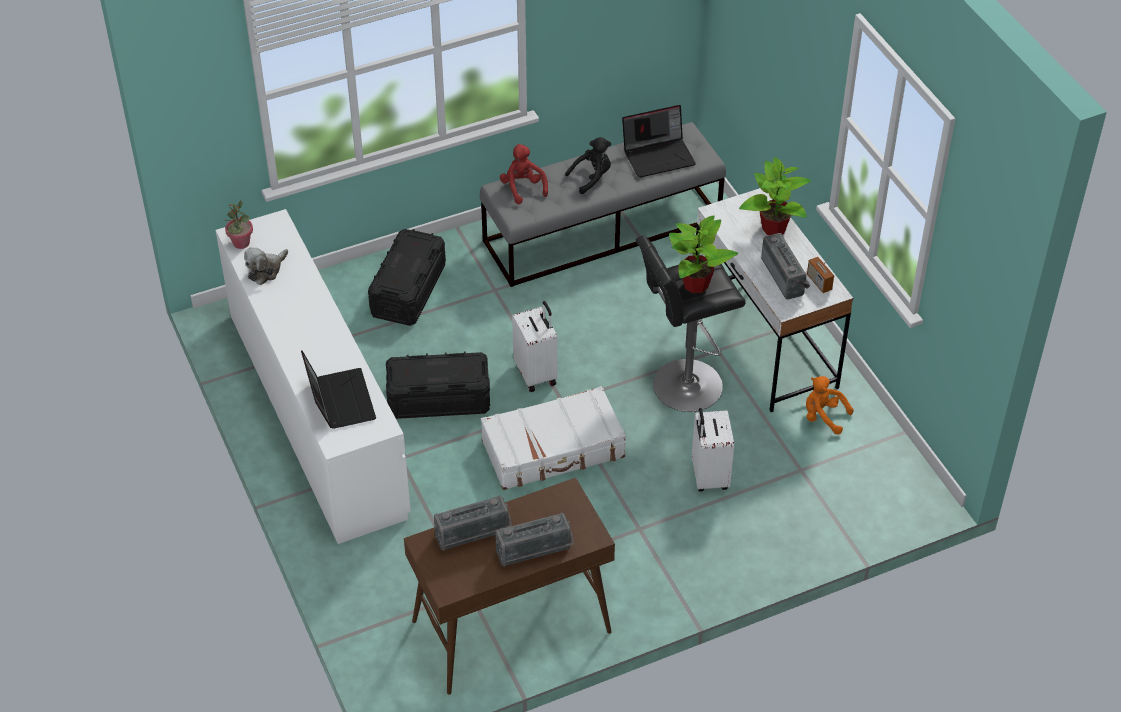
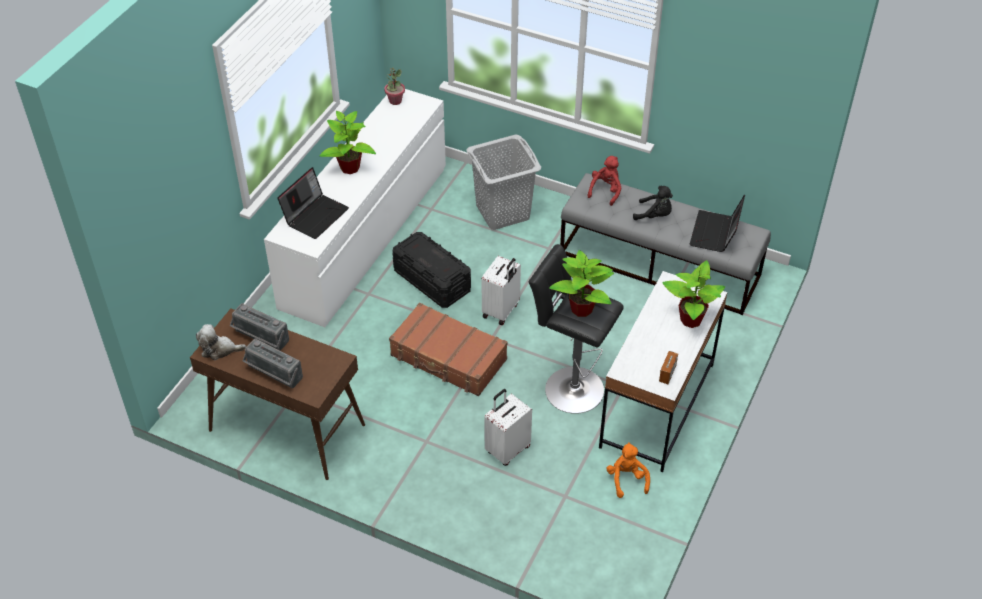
camera: 50 degrees right, 0 degrees up
plush toy [244,247,288,285] -> plush toy moved to [196,324,246,360]
black storage box [368,229,446,326] -> grey laundry basket [466,135,541,230]
white suitcase [481,386,626,490] -> brown suitcase [389,303,507,396]
laptop [622,105,696,178] -> laptop turned 75 degrees clockwise [689,195,745,252]
radio [761,233,811,299] -> none
none -> potted plant [320,111,376,174]

